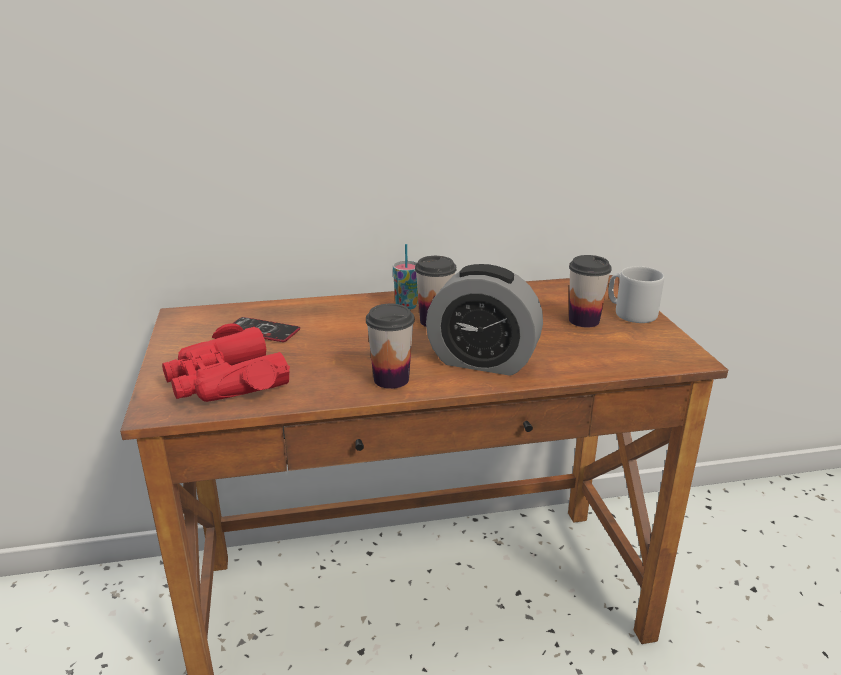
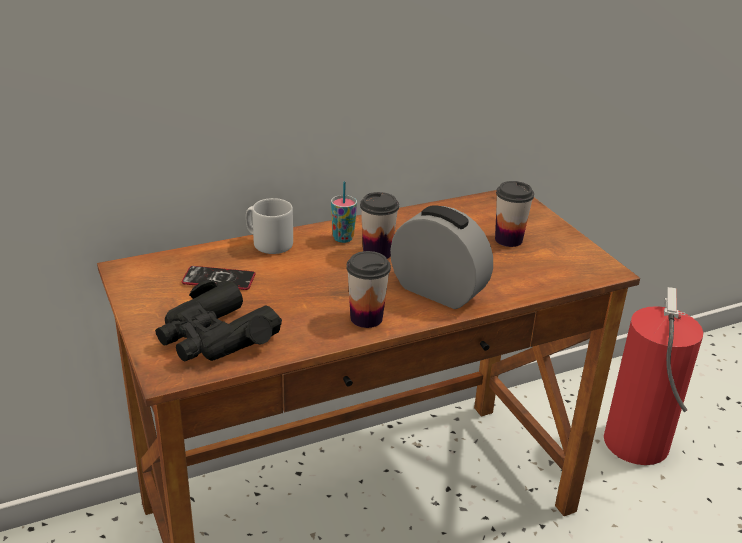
camera: 15 degrees left, 5 degrees up
red binoculars [162,323,290,402] -> black binoculars [155,280,282,362]
alarm clock [426,264,543,376] -> alarm clock turned 150 degrees counterclockwise [390,206,493,309]
grey mug [609,266,664,323] -> grey mug moved to [246,198,293,254]
none -> fire extinguisher [604,287,703,465]

